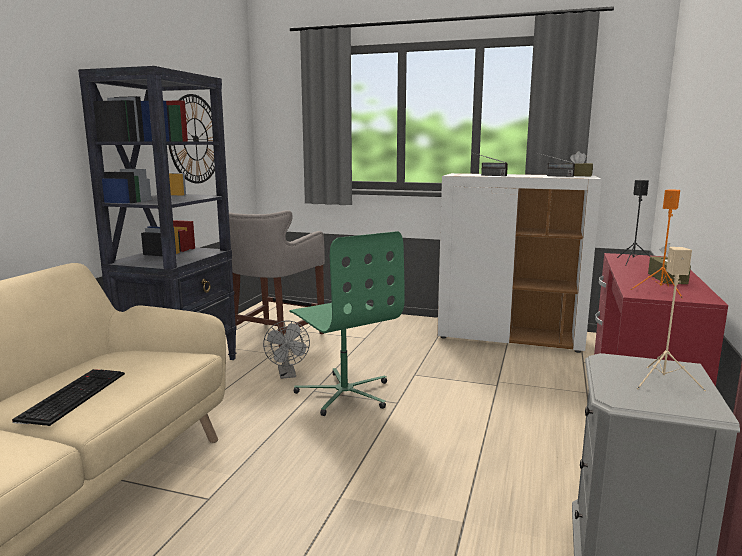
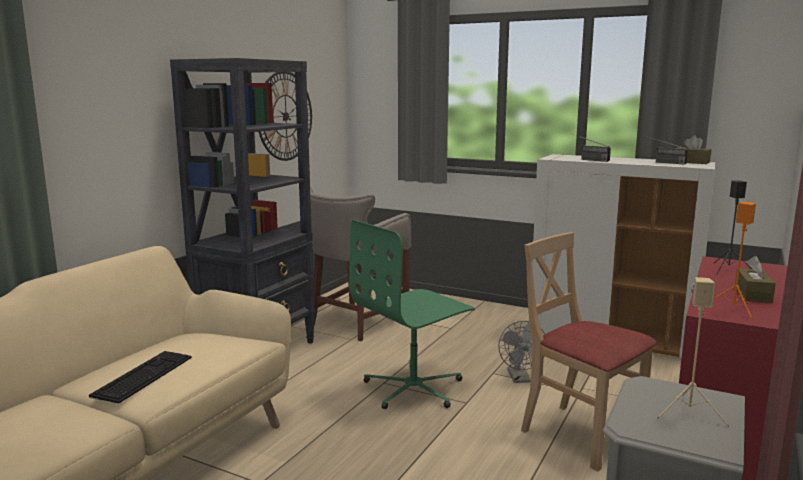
camera: 10 degrees right, 0 degrees up
grey fan [263,320,310,379] -> grey fan moved to [498,321,545,383]
green office chair [289,231,405,416] -> green office chair turned 75 degrees clockwise [349,220,475,409]
none -> beige chair [521,232,657,471]

